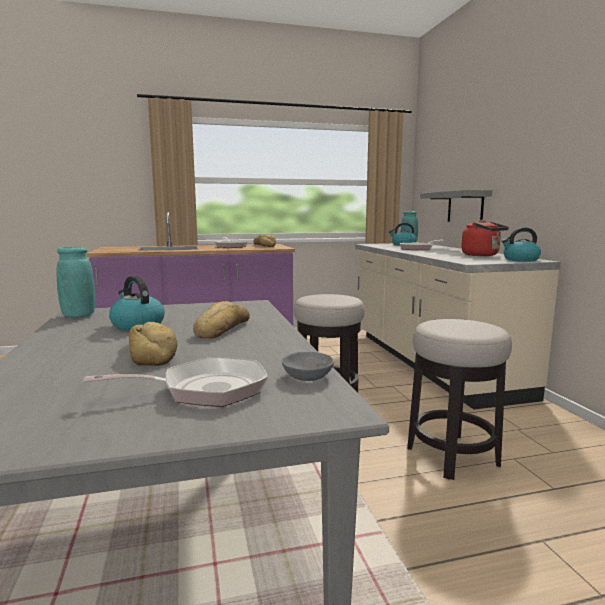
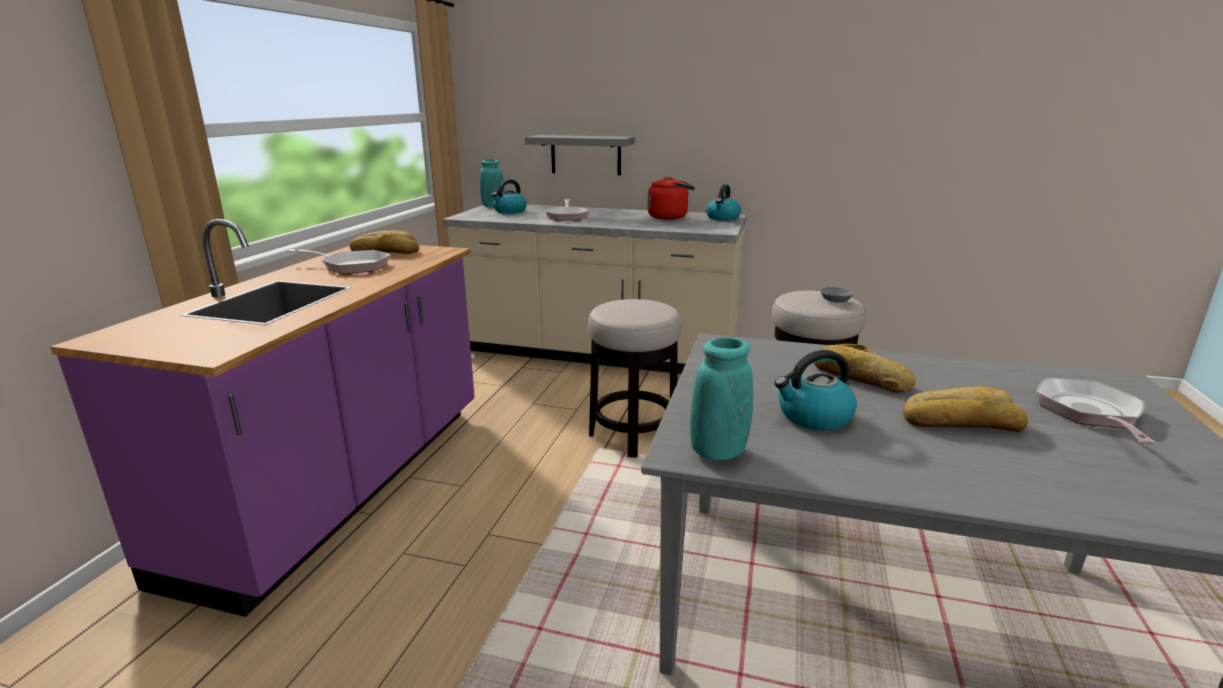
camera: 60 degrees left, 10 degrees up
grey bowl [282,352,334,381] -> grey bowl moved to [820,287,853,303]

